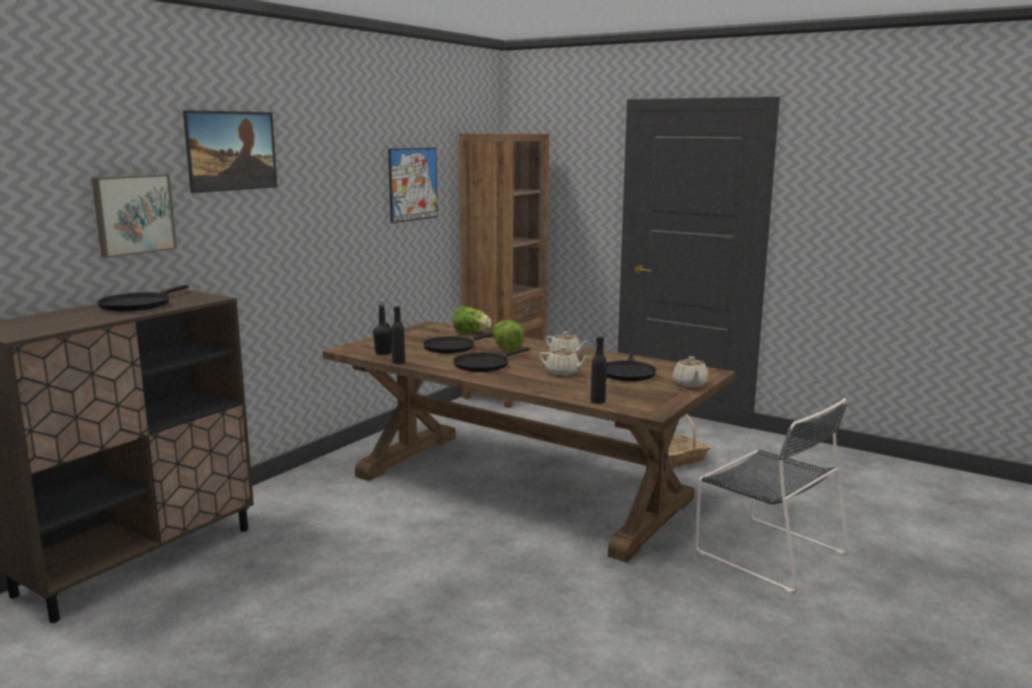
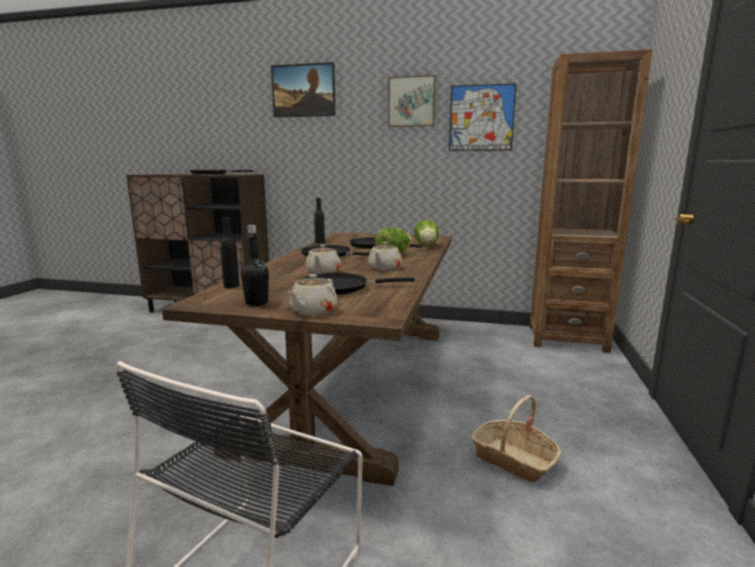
camera: 70 degrees right, 0 degrees up
picture [91,174,177,258] -> picture moved to [388,75,436,127]
black bottle [373,299,392,355] -> black bottle moved to [241,225,269,306]
beige teapot [673,357,709,387] -> beige teapot turned 45 degrees counterclockwise [288,274,337,315]

